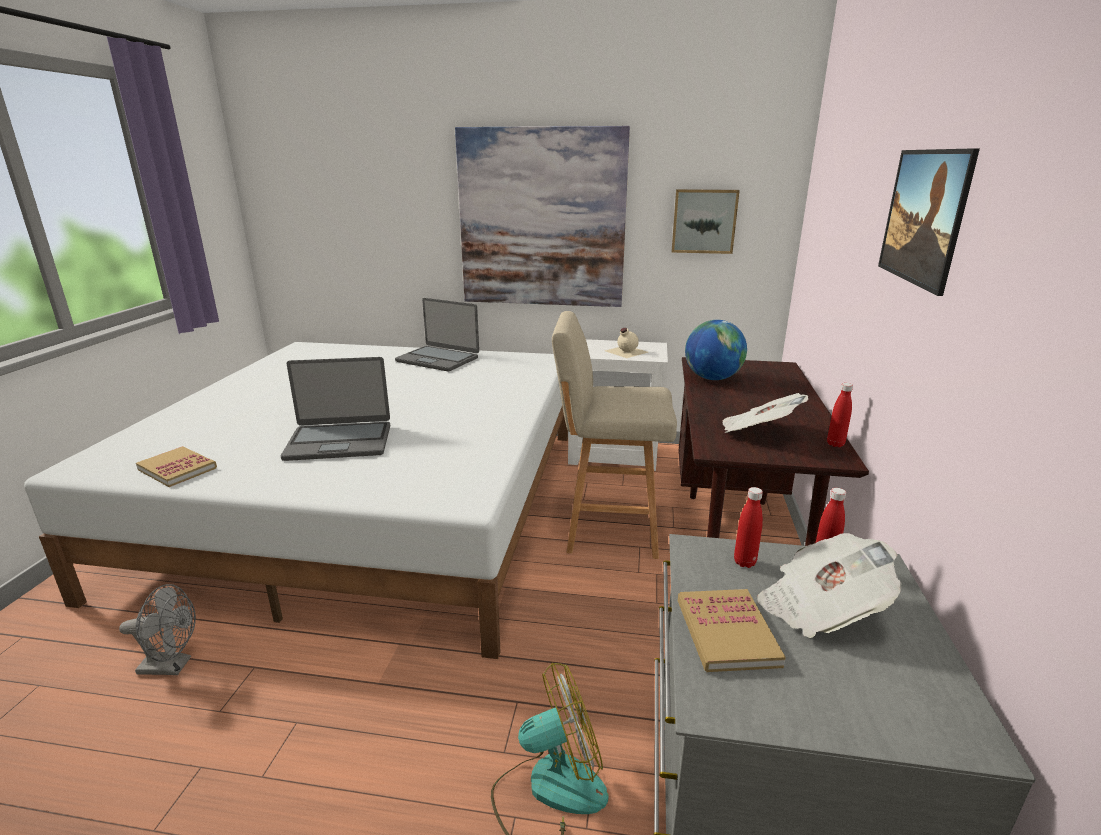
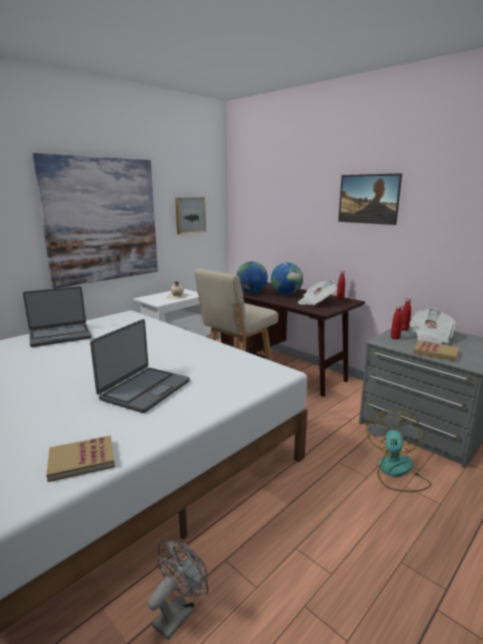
camera: 55 degrees left, 5 degrees down
none -> globe [271,262,303,295]

